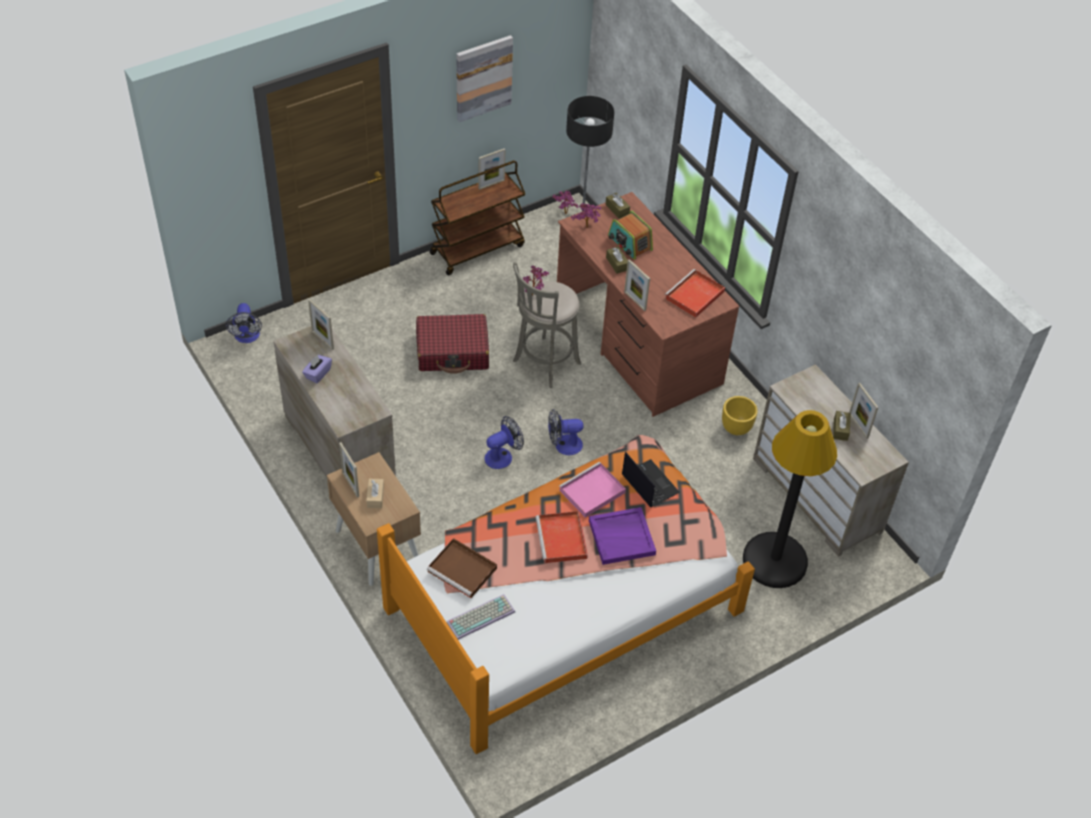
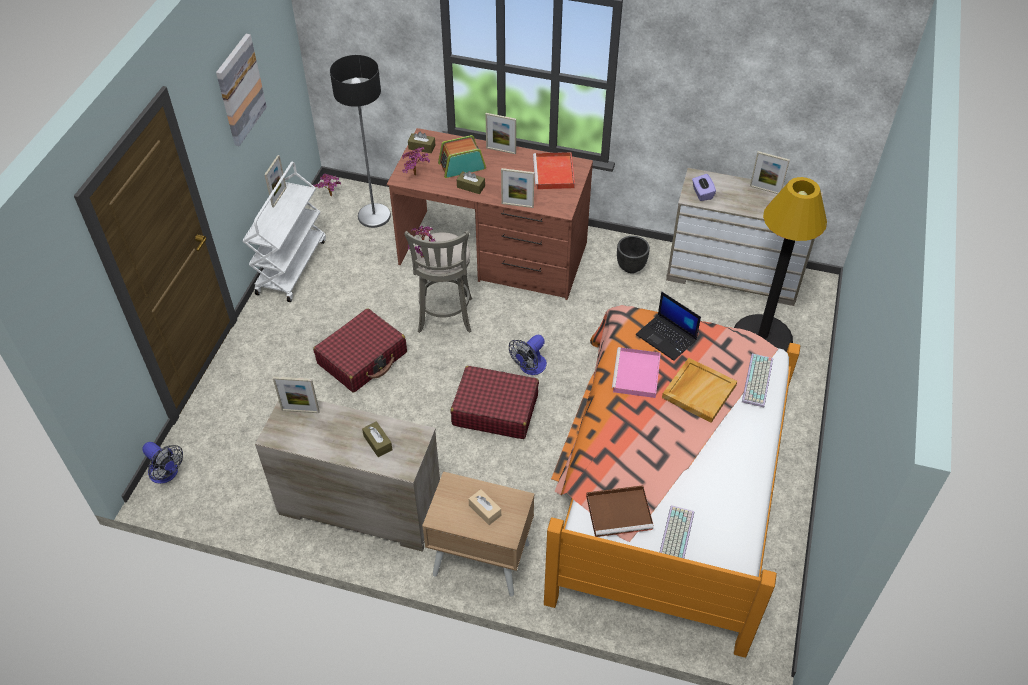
camera: 40 degrees left, 0 degrees up
purple tissue box [302,355,332,383] -> purple tissue box moved to [692,174,716,201]
picture frame [339,442,359,498] -> picture frame moved to [485,113,516,154]
brown cart [430,160,525,275] -> white cart [242,162,326,302]
fan [484,416,524,469] -> red suitcase [451,366,539,439]
red tray [536,511,588,563] -> none
purple tray [589,507,656,565] -> beige tray [662,358,737,423]
radio [608,211,653,260] -> radio turned 150 degrees clockwise [438,135,486,178]
laptop [622,452,680,507] -> laptop turned 150 degrees counterclockwise [636,292,701,361]
yellow planter [722,396,757,435] -> black planter [617,236,650,273]
brown tissue box [833,411,851,441] -> brown tissue box moved to [362,422,392,457]
none -> keyboard [742,353,773,407]

